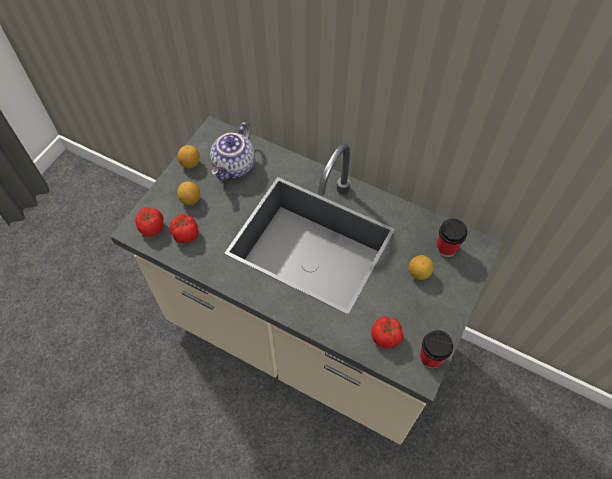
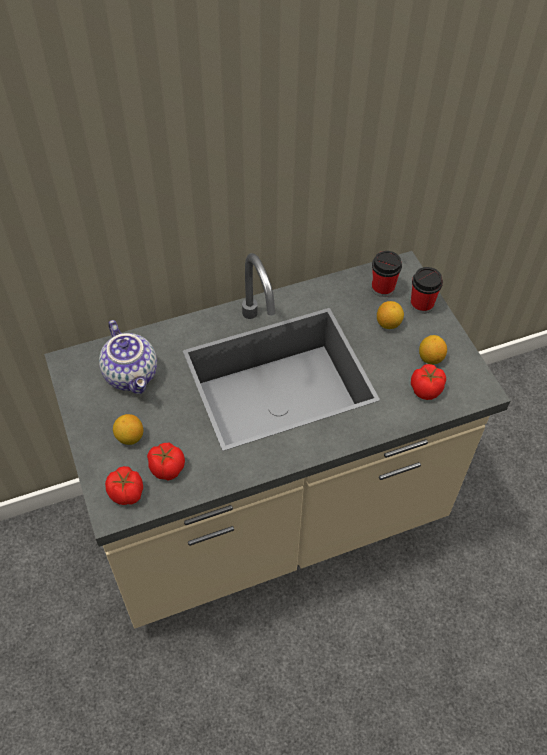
camera: 50 degrees left, 5 degrees down
lemon [177,145,200,168] -> lemon moved to [419,335,447,365]
cup [420,330,453,369] -> cup moved to [411,267,443,314]

